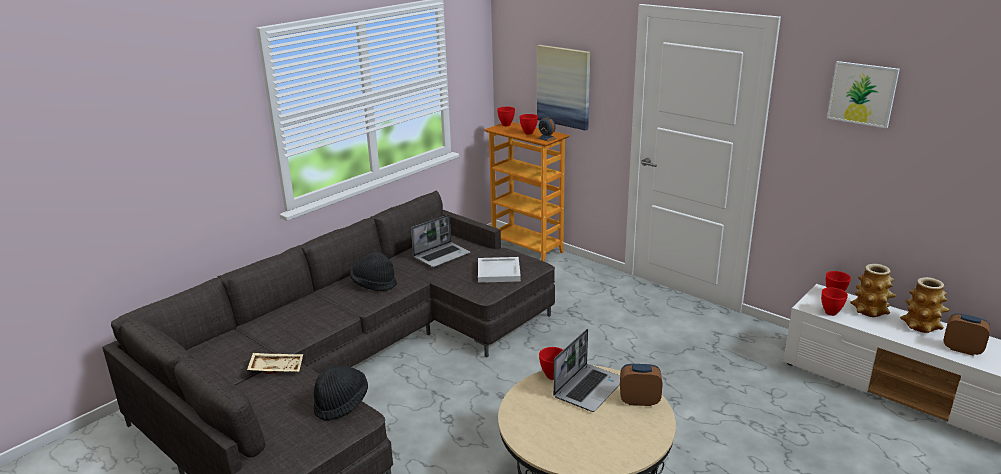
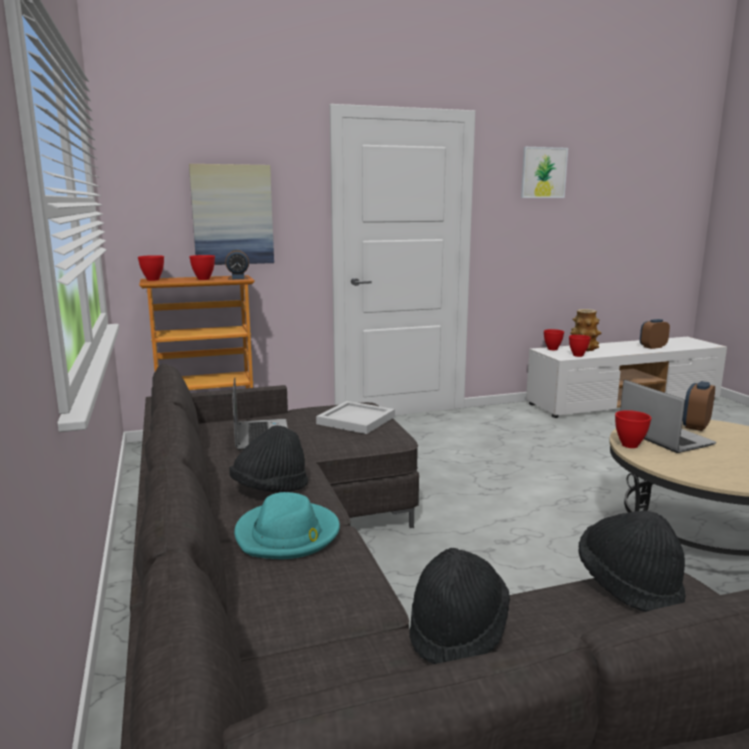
camera: 60 degrees left, 10 degrees down
beige tray [247,353,303,374] -> black hat [410,548,510,664]
vase [900,277,949,333] -> none
none -> turquoise hat [234,492,340,559]

